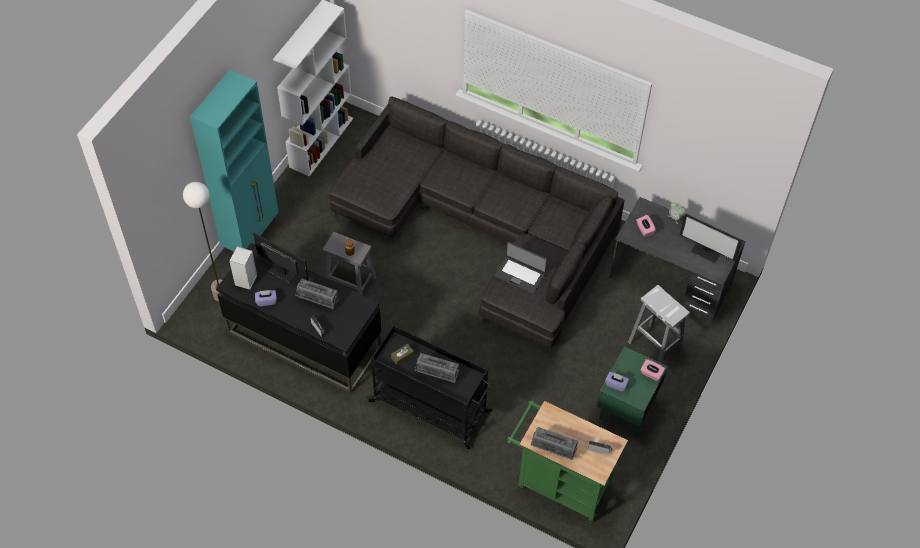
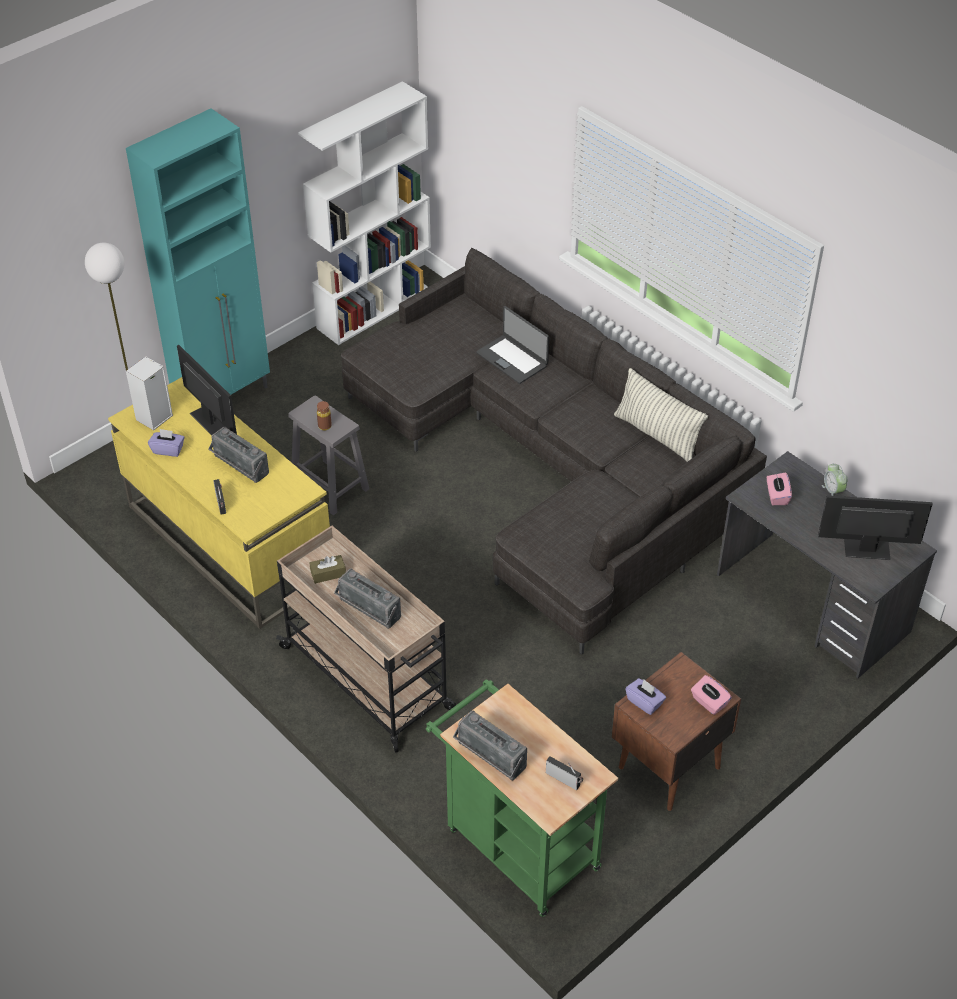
camera: 20 degrees right, 10 degrees down
black desk [216,243,382,394] -> yellow desk [108,377,330,629]
black cart [367,325,492,449] -> beige cart [276,526,456,753]
laptop [494,241,547,294] -> laptop moved to [476,306,549,384]
green nightstand [597,346,668,437] -> brown nightstand [612,652,741,811]
white stool [628,285,690,363] -> none
monitor [680,213,742,263] -> monitor turned 135 degrees clockwise [818,495,933,560]
none -> pillow [614,368,708,462]

